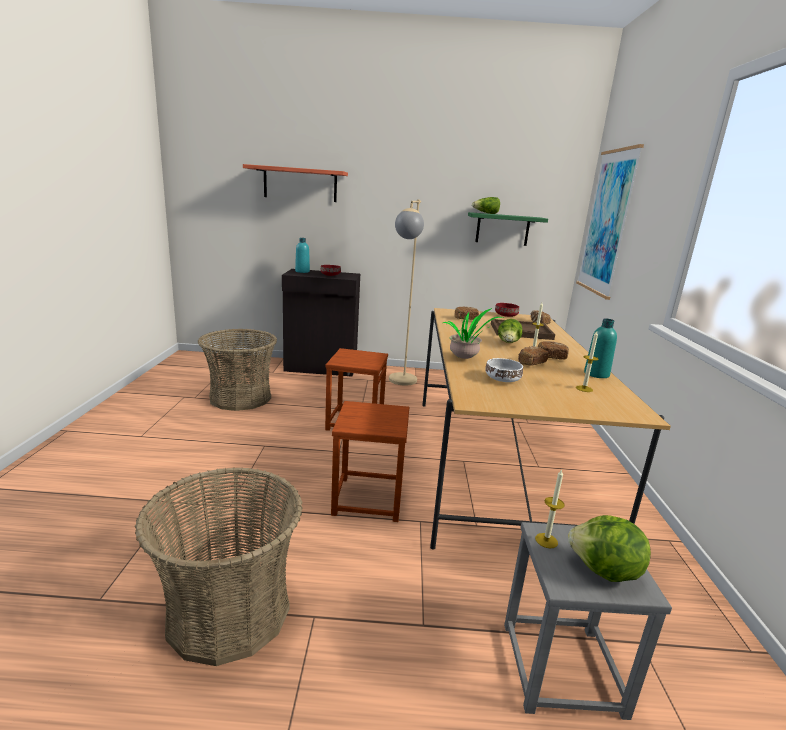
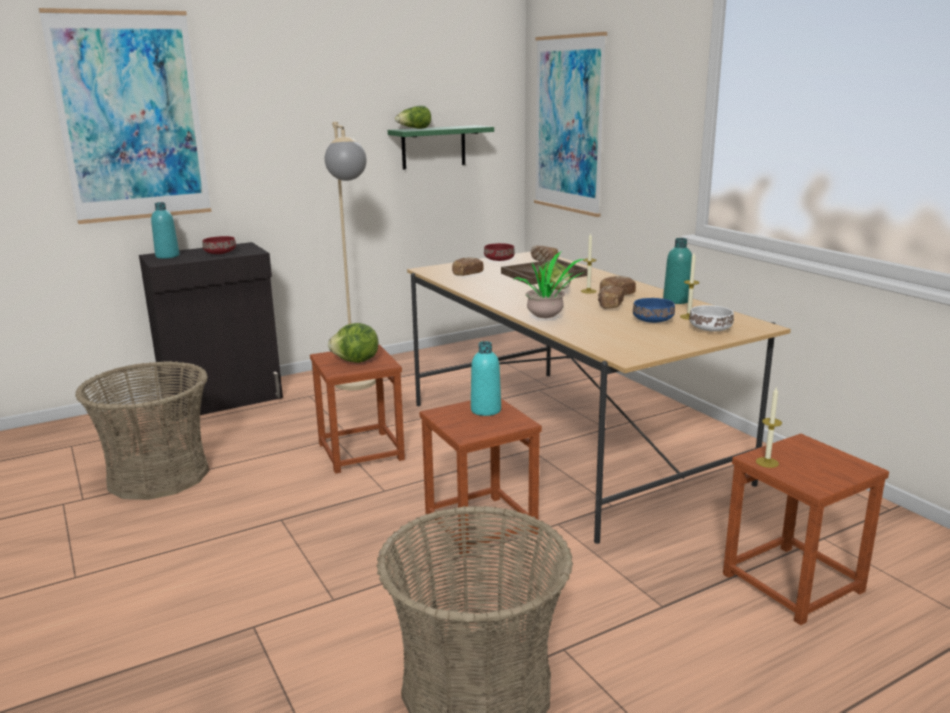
camera: 30 degrees left, 0 degrees up
shelf [243,164,348,202] -> picture [39,8,212,224]
white bowl [485,358,523,382] -> white bowl moved to [689,305,734,332]
grey stool [504,522,672,720] -> brown stool [723,434,889,625]
lettuce [568,515,651,582] -> lettuce moved to [328,323,378,363]
none -> turquoise bottle [471,341,501,416]
none -> blue bowl [633,298,675,323]

